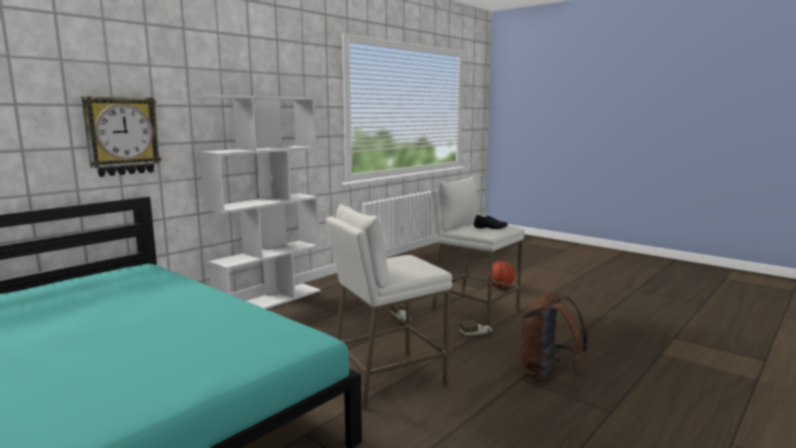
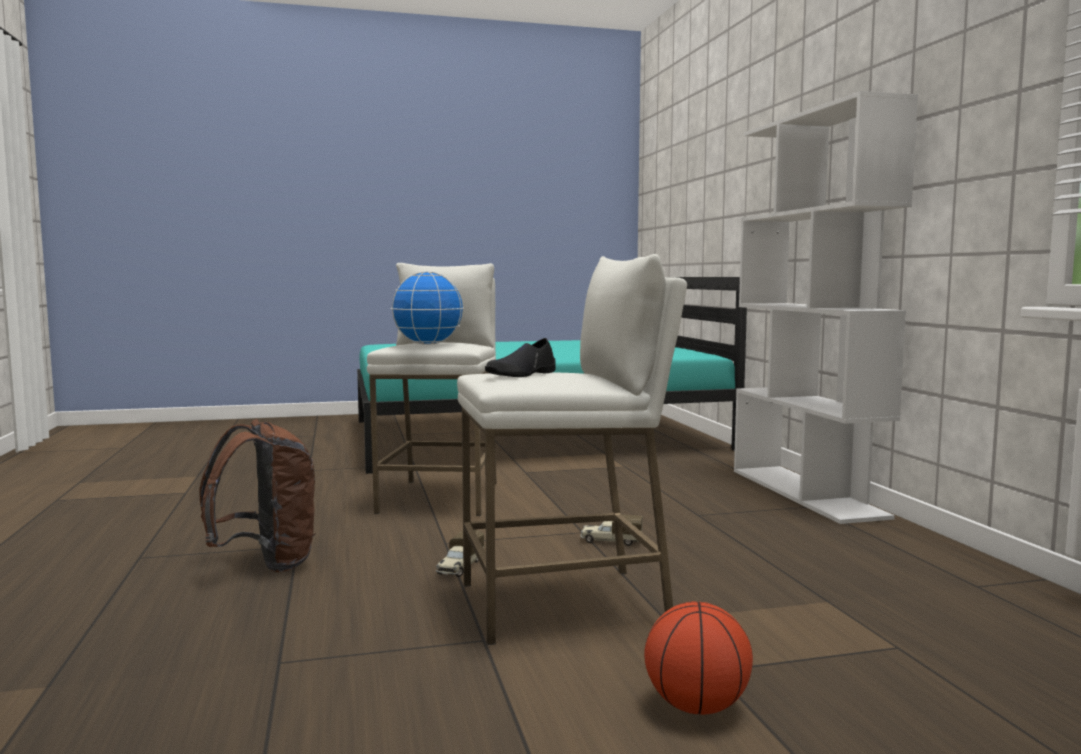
camera: 125 degrees right, 5 degrees down
wall clock [81,96,162,177] -> none
none -> globe [390,271,464,345]

